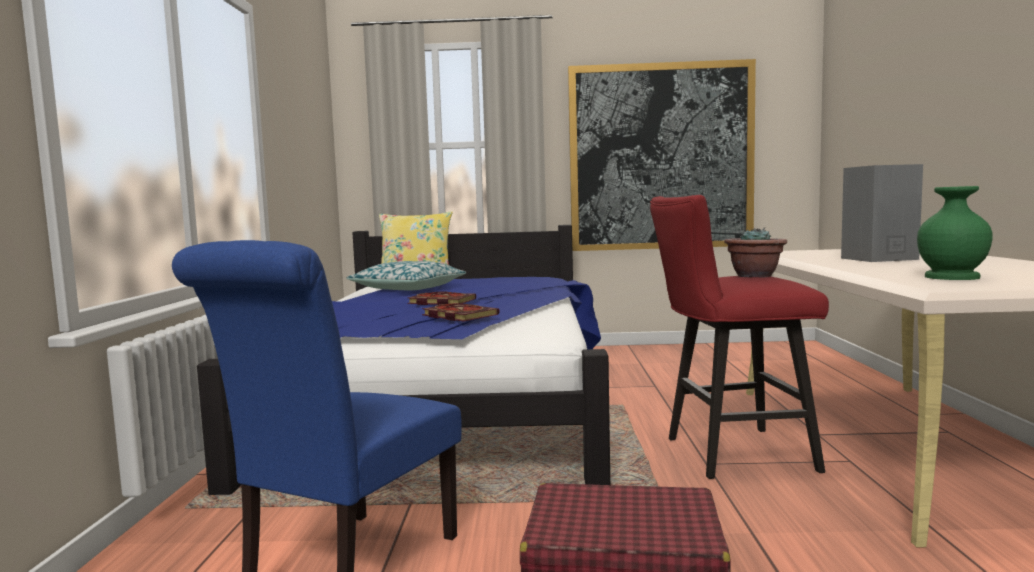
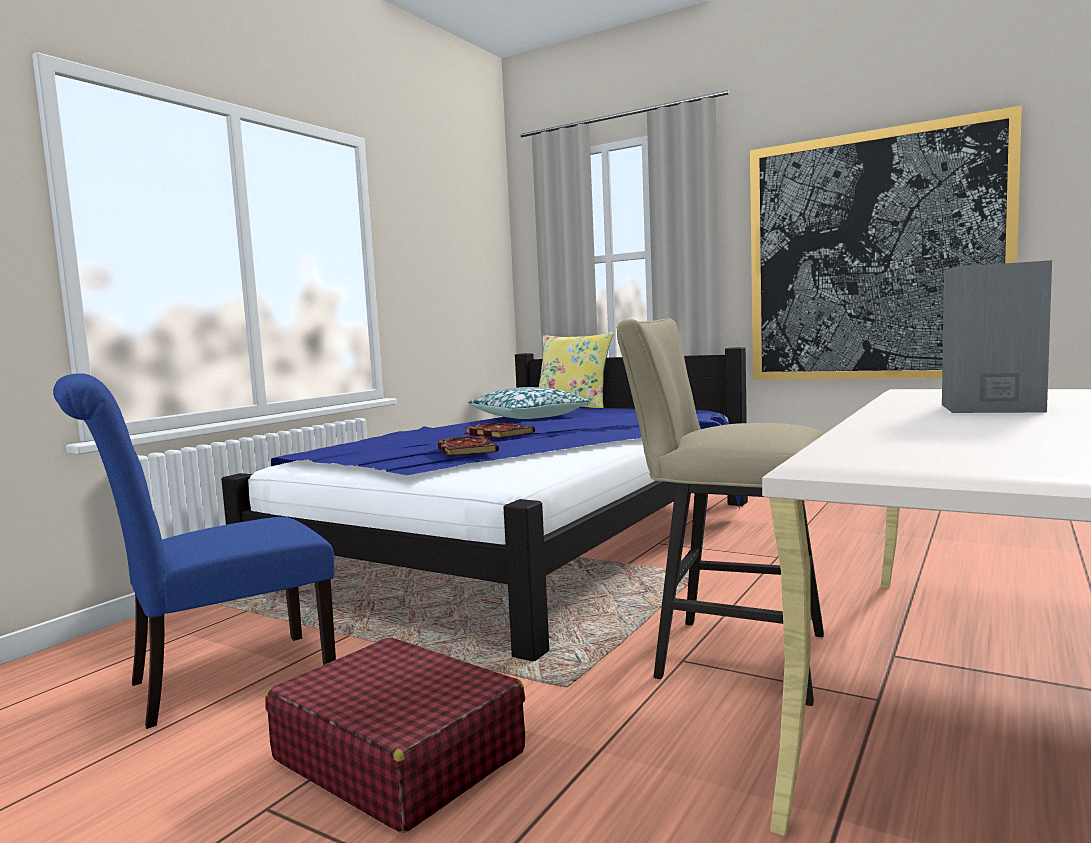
camera: 30 degrees right, 0 degrees up
red stool [650,195,829,479] -> beige stool [616,318,824,706]
potted plant [724,228,787,278] -> none
green vase [917,186,993,280] -> none

